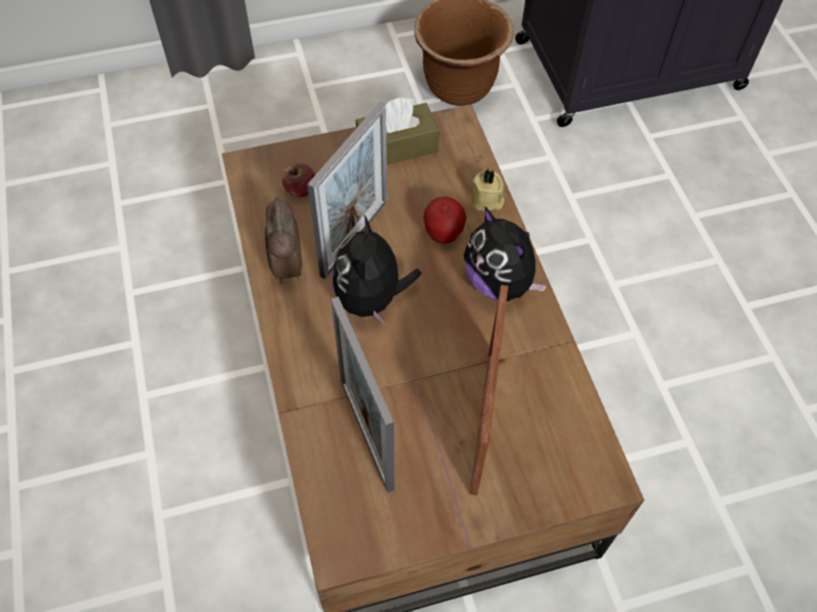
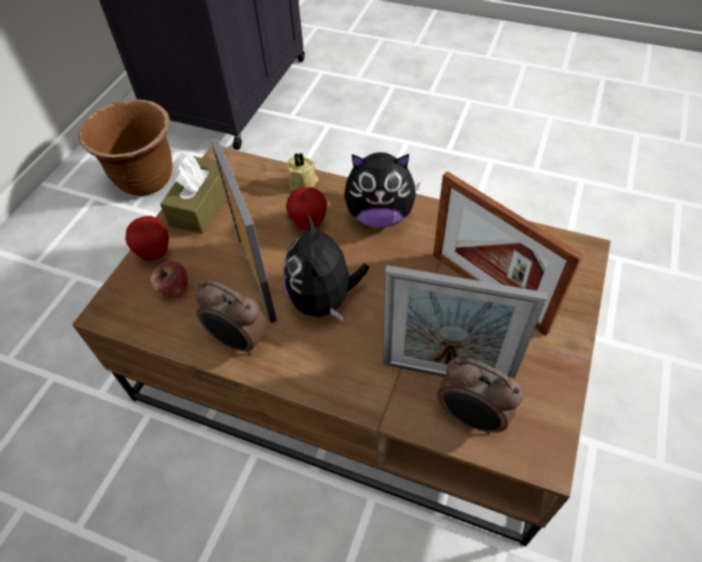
camera: 50 degrees left, 5 degrees down
plush toy [332,215,422,325] -> plush toy turned 45 degrees clockwise [284,214,369,321]
none -> apple [125,216,169,261]
none -> alarm clock [437,356,523,435]

